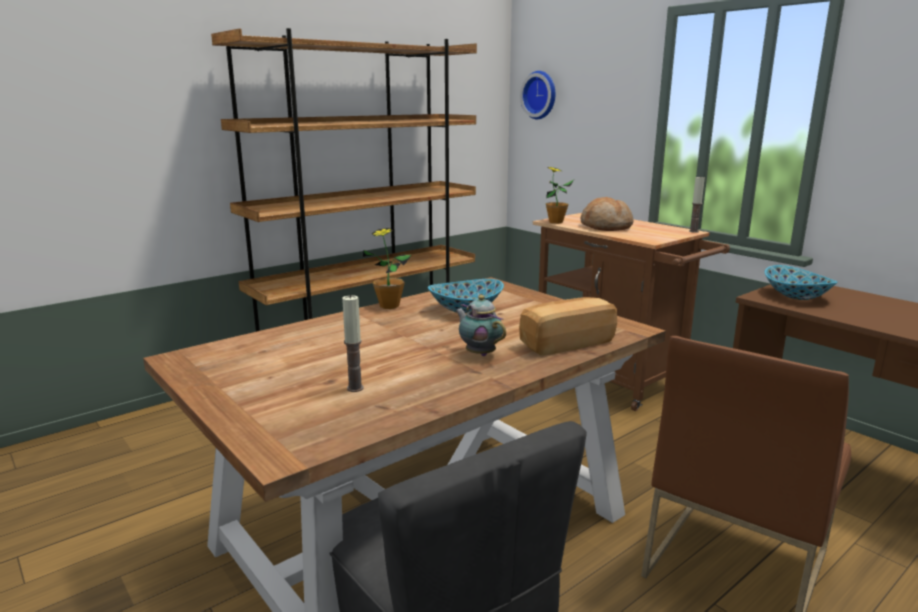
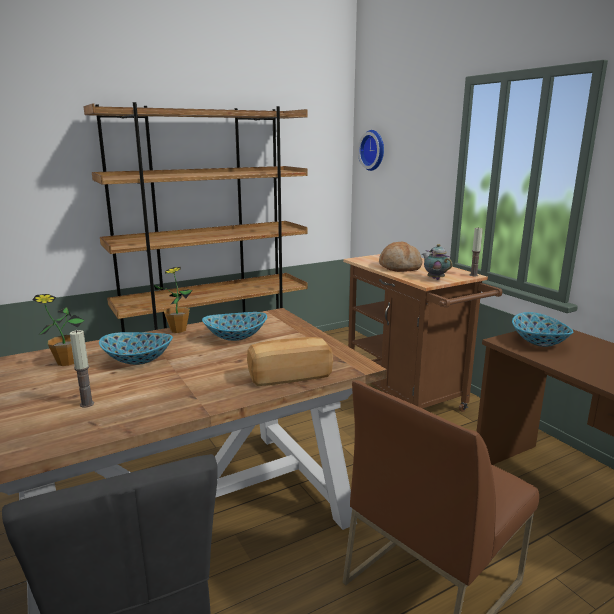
camera: 10 degrees right, 0 degrees up
teapot [455,295,506,356] -> teapot moved to [422,244,452,280]
potted plant [546,167,574,224] -> potted plant moved to [32,294,85,366]
none -> bowl [99,332,173,365]

